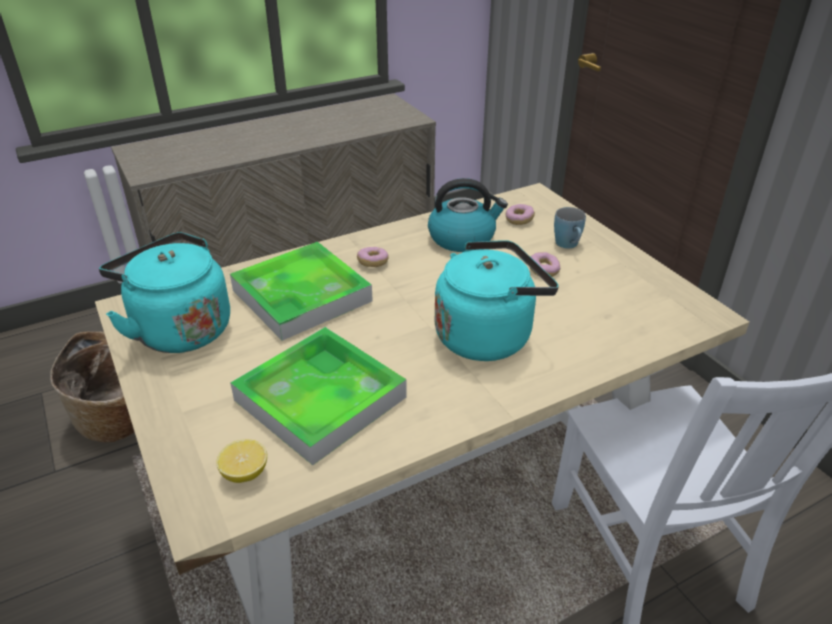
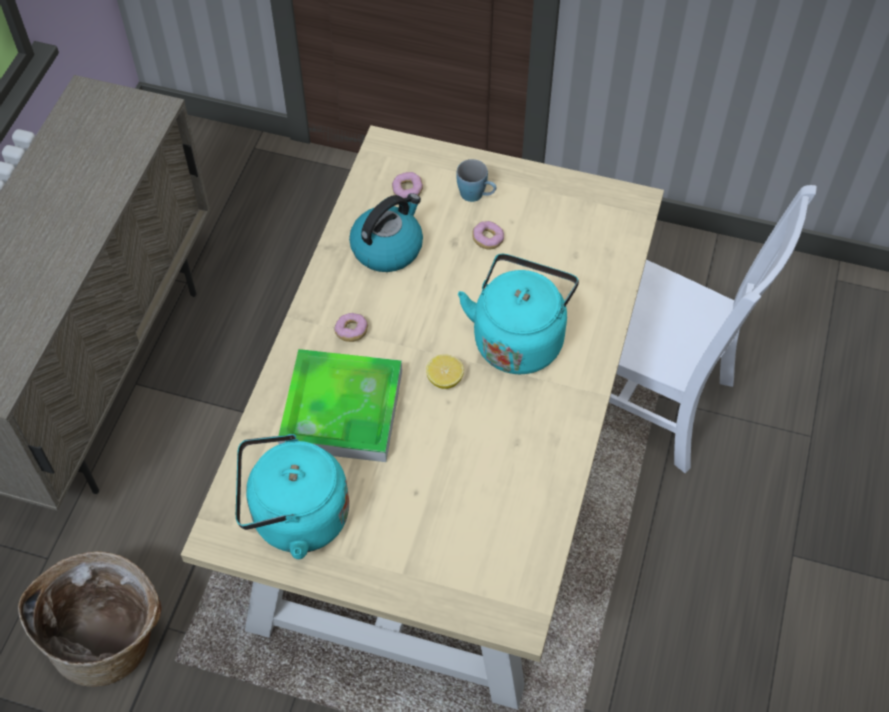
camera: 45 degrees left, 20 degrees up
lemon [216,439,267,483] -> lemon moved to [426,354,464,389]
tray [230,327,407,465] -> none

